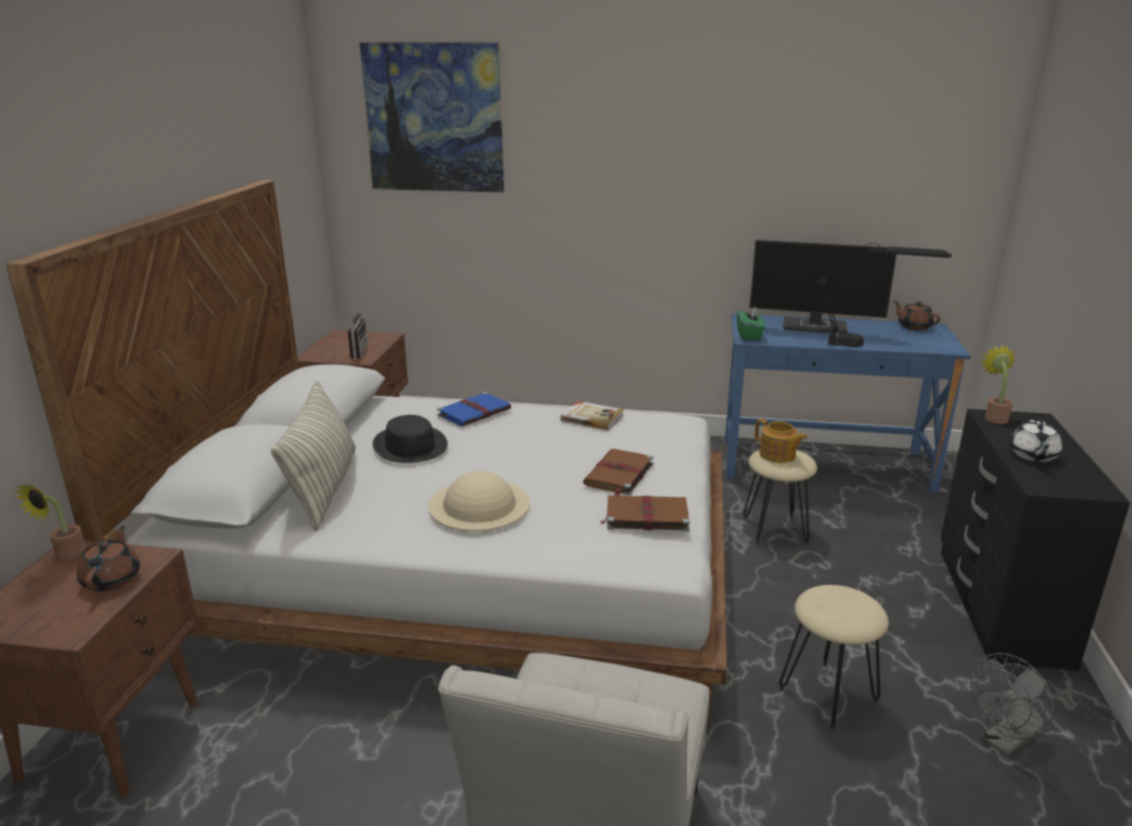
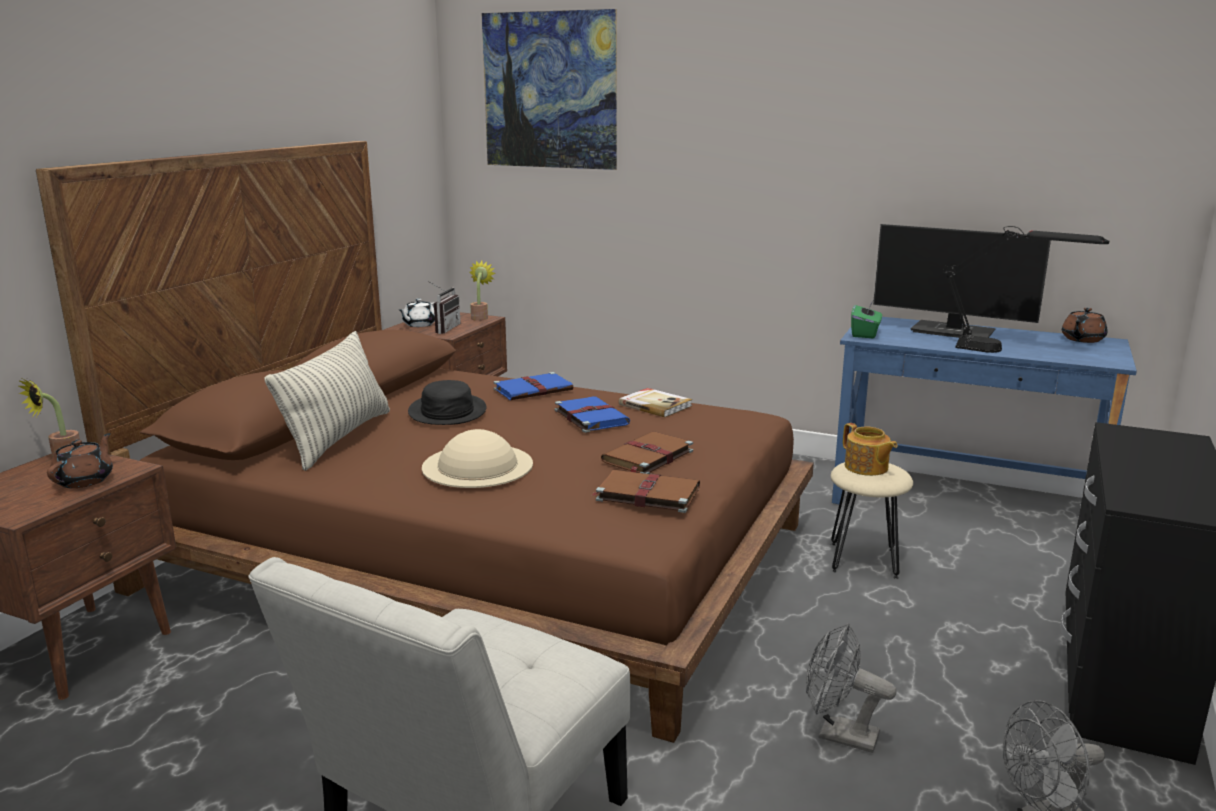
camera: 15 degrees right, 5 degrees down
white bed [6,180,727,727] -> brown bed [36,141,814,743]
beige stool [779,585,889,730] -> grey fan [806,623,897,753]
brown teapot [894,301,941,330] -> brown teapot turned 120 degrees counterclockwise [1062,308,1107,343]
potted plant [980,345,1015,424] -> potted plant moved to [470,261,495,321]
white teapot [1010,420,1062,462] -> white teapot moved to [399,298,435,327]
none -> blue book [555,396,630,433]

